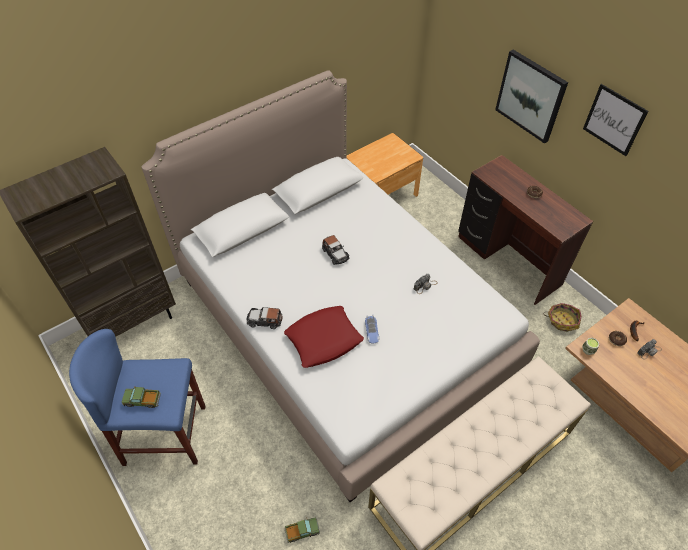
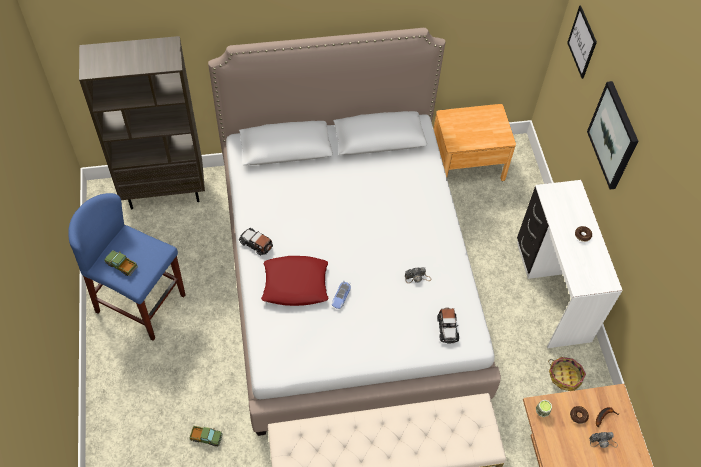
camera: 25 degrees right, 5 degrees up
toy car [322,235,350,265] -> toy car moved to [437,307,459,343]
brown desk [458,155,593,305] -> white desk [517,180,623,348]
picture [583,84,648,156] -> picture moved to [567,6,597,79]

